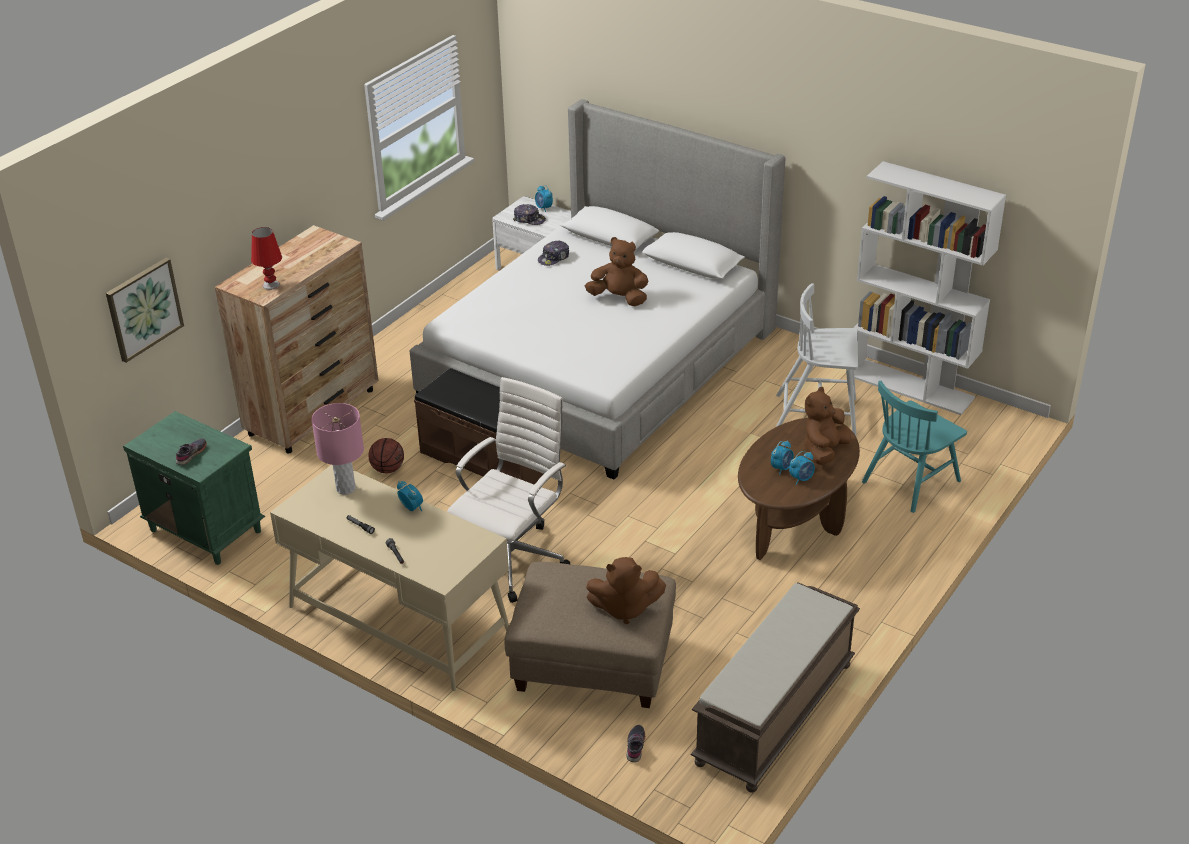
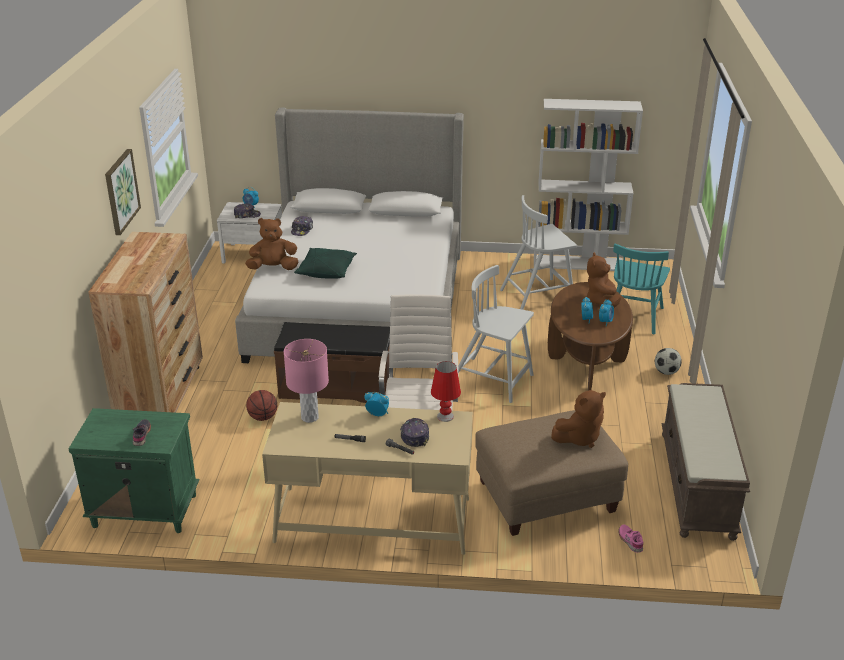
camera: 30 degrees left, 5 degrees down
picture [106,258,184,363] -> picture moved to [105,149,141,235]
red table lamp [251,227,282,290] -> red table lamp moved to [431,361,461,422]
brown plush toy [585,237,649,306] -> brown plush toy moved to [245,218,298,270]
grey shoe [627,725,645,762] -> pink shoe [618,525,644,552]
none -> green pillow [294,248,357,279]
none -> cap [400,418,429,447]
none -> white chair [458,265,534,403]
none -> football [655,348,682,375]

